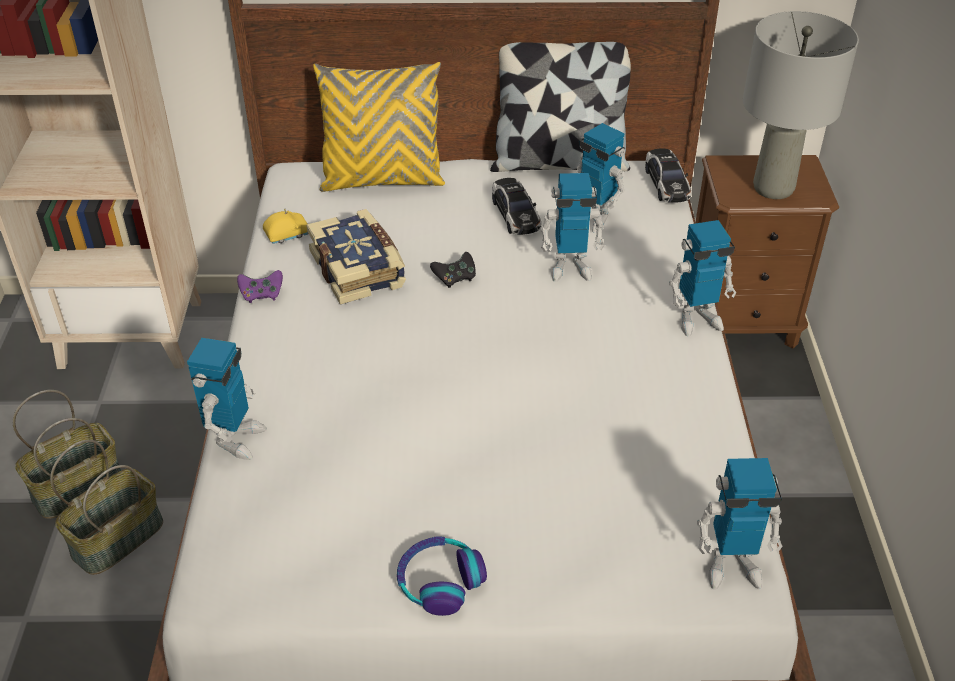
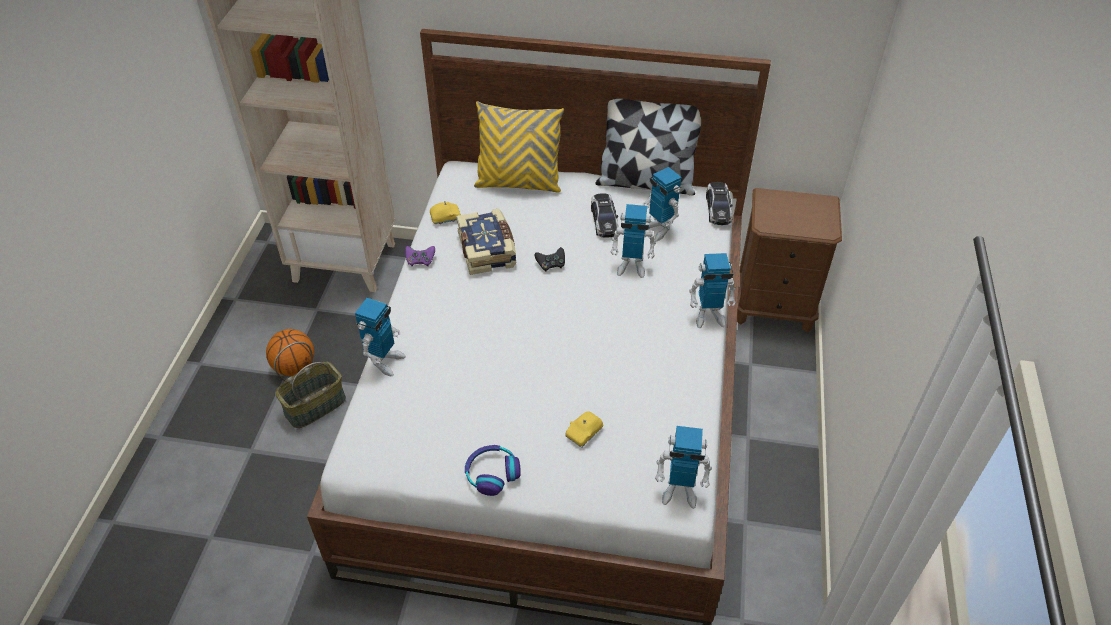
camera: 10 degrees right, 5 degrees up
basket [13,390,122,519] -> basketball [266,329,314,376]
grey table lamp [743,11,859,199] -> none
none -> yellow toy car [565,411,603,448]

